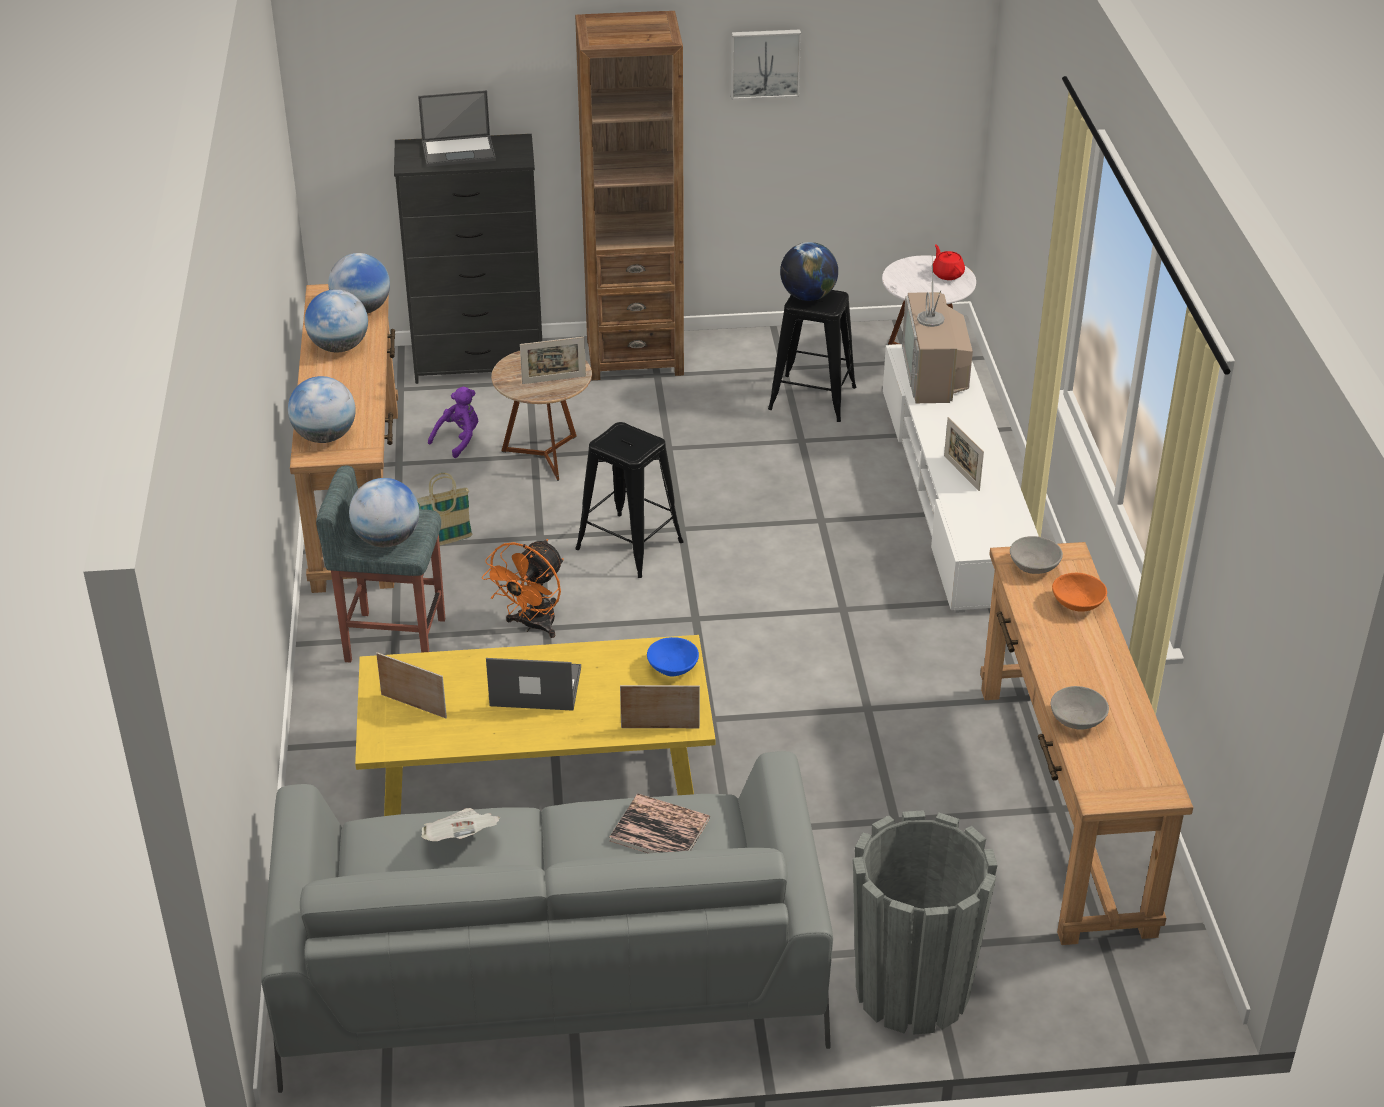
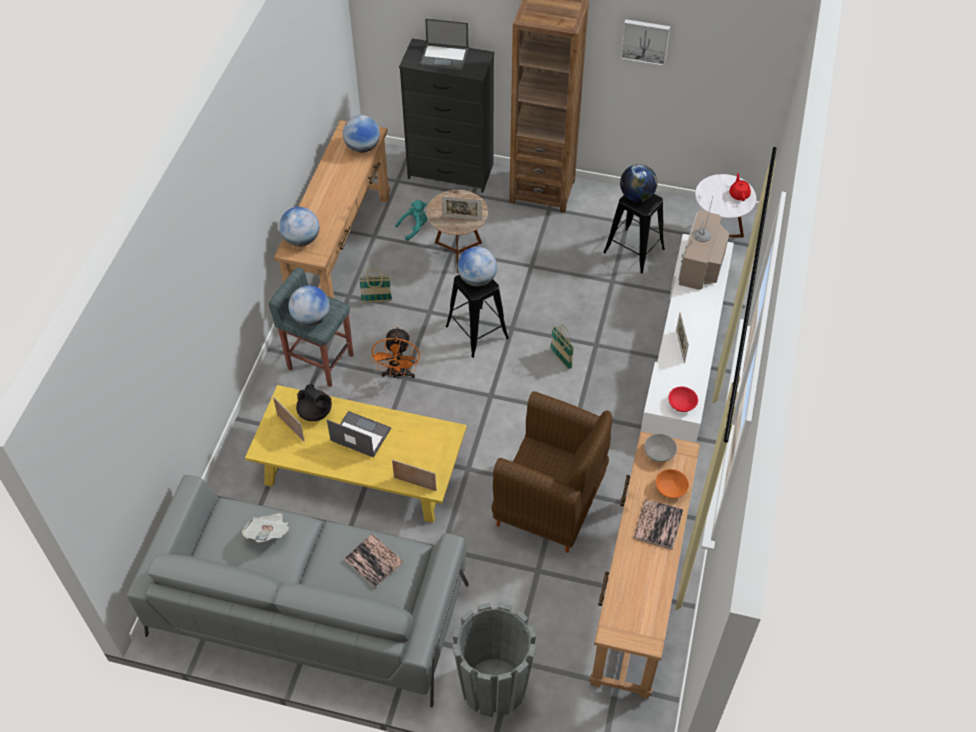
camera: 20 degrees right, 15 degrees up
globe [305,289,368,353] -> globe moved to [458,247,497,287]
purple plush toy [428,387,478,458] -> turquoise plush toy [395,200,427,241]
orange fan [482,539,564,638] -> orange fan turned 45 degrees counterclockwise [371,327,420,379]
blue bowl [647,637,699,677] -> none
grey bowl [1051,686,1109,730] -> none
none -> black teapot [296,384,332,421]
none -> brown armchair [491,391,612,553]
none -> basket [550,325,574,370]
none -> book [633,499,684,550]
none -> red bowl [668,387,698,412]

